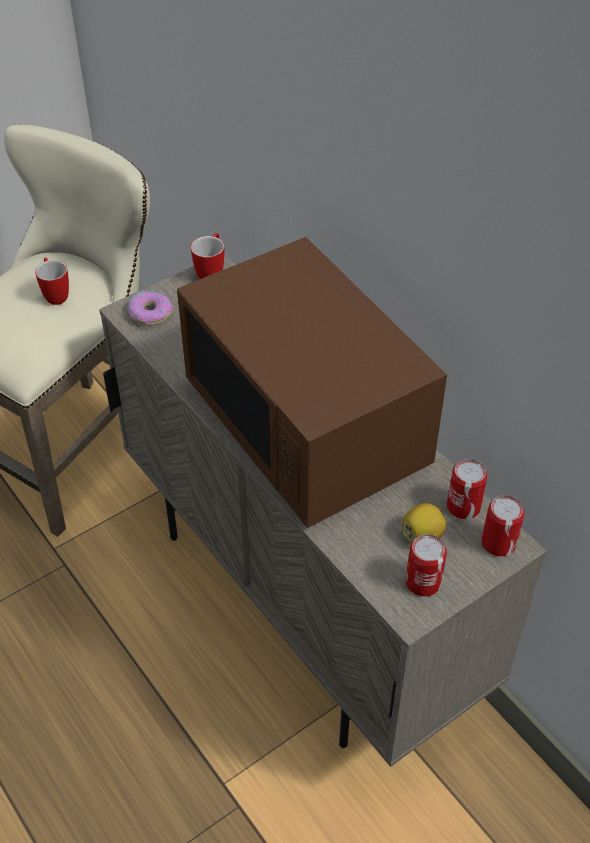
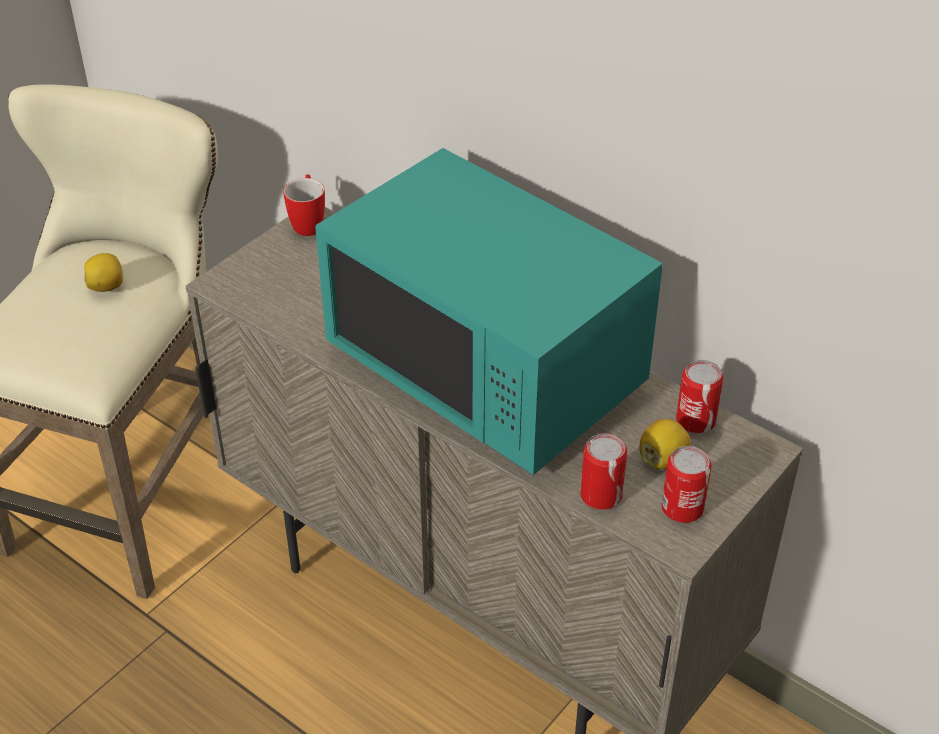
camera: 15 degrees left, 5 degrees down
mug [35,258,69,305] -> lemon [84,253,123,292]
donut [128,290,173,326] -> none
brown microwave [177,237,447,528] -> turquoise microwave [315,148,663,475]
can [481,495,525,557] -> can moved to [580,433,627,510]

